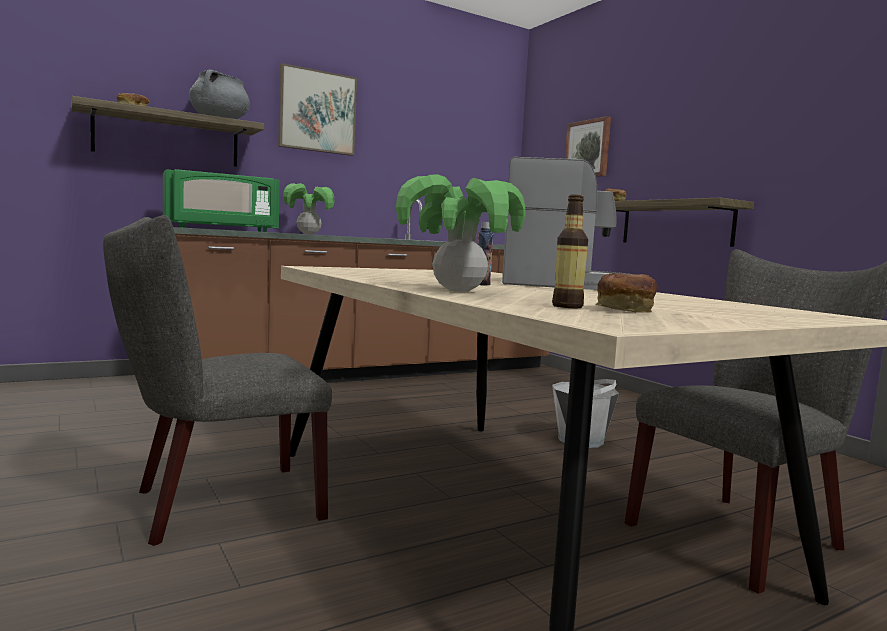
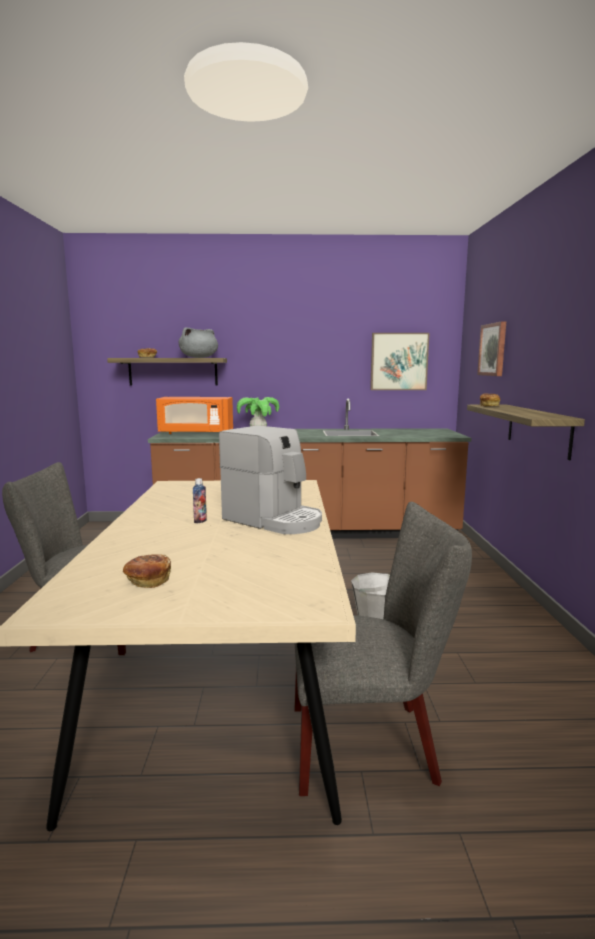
camera: 30 degrees right, 5 degrees up
green microwave [163,169,280,232] -> orange microwave [156,397,233,434]
picture [278,63,357,156] -> picture moved to [370,333,430,390]
potted plant [396,174,525,292] -> none
bottle [552,194,588,308] -> none

